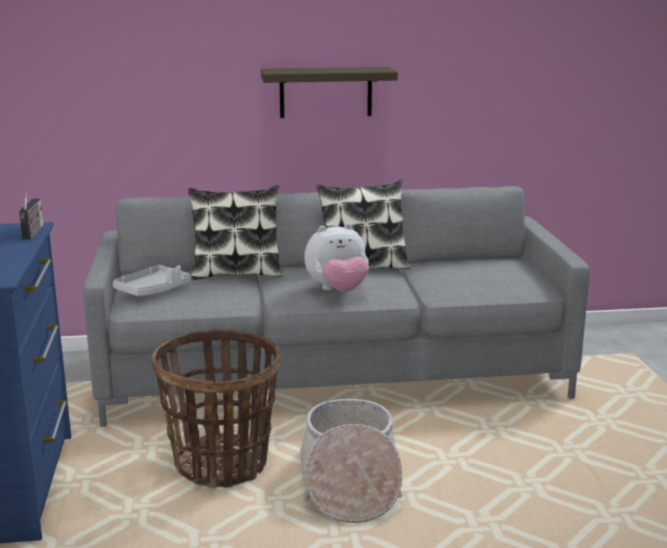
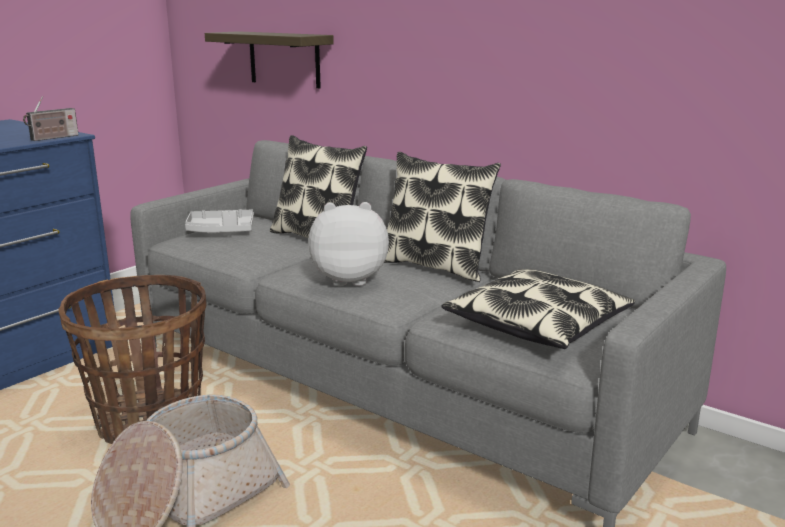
camera: 45 degrees right, 0 degrees up
shelf [261,67,398,118] -> shelf moved to [205,31,334,89]
plush toy [304,223,369,292] -> plush toy turned 150 degrees clockwise [308,202,389,286]
none -> pillow [442,269,635,349]

